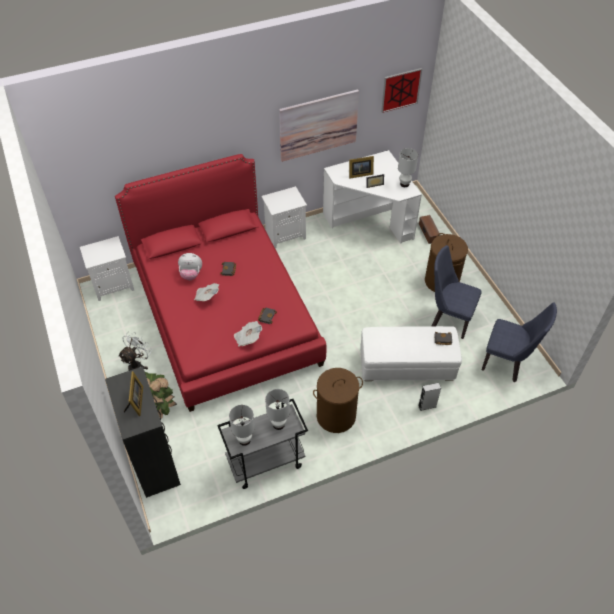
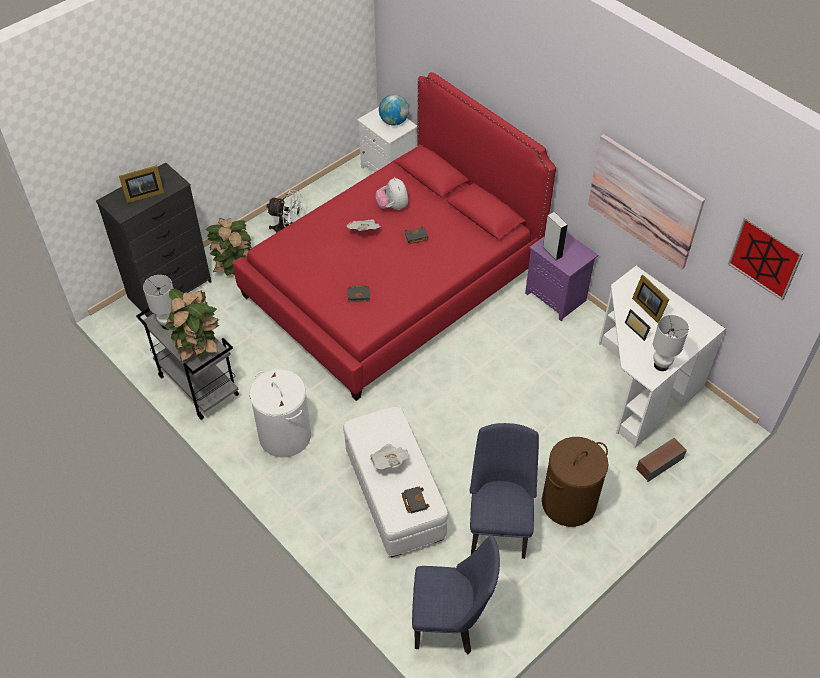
camera: 70 degrees right, 0 degrees up
newspaper [234,321,262,346] -> newspaper moved to [370,444,409,469]
white nightstand [261,186,307,248] -> purple nightstand [525,233,598,321]
white table lamp [265,389,290,430] -> potted plant [164,289,219,362]
brown laundry basket [313,368,363,433] -> white laundry basket [249,369,311,457]
grey speaker [418,383,441,411] -> grey speaker moved to [543,212,568,260]
blue chair [482,303,557,382] -> blue chair turned 90 degrees counterclockwise [412,535,500,654]
none -> globe [379,94,409,126]

